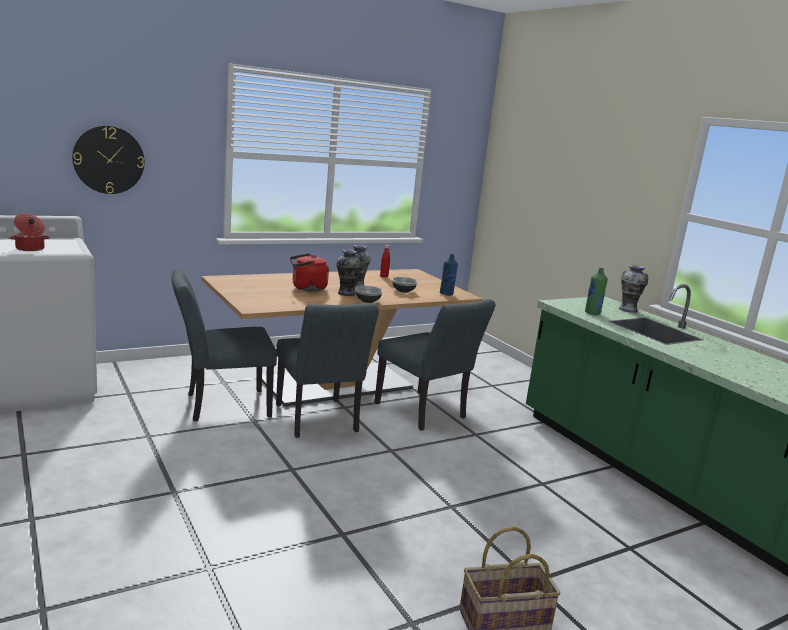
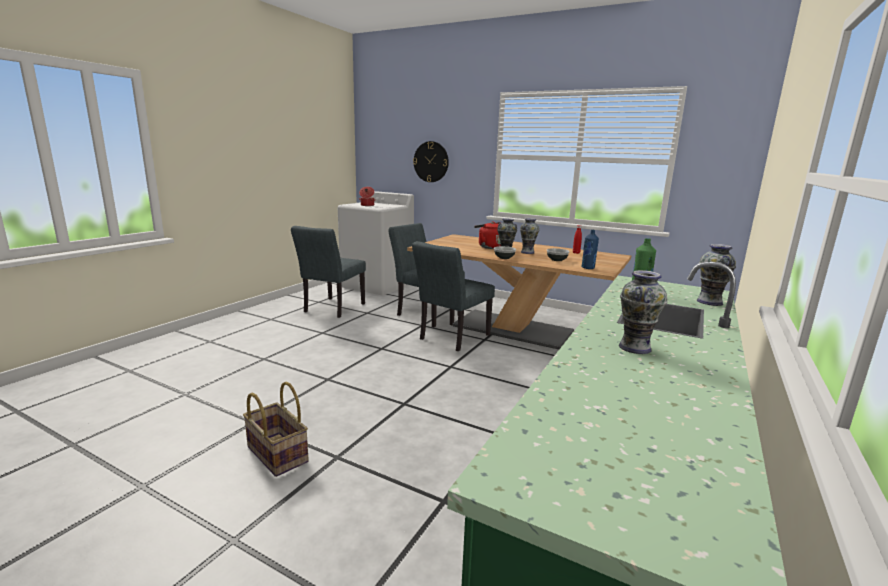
camera: 60 degrees right, 0 degrees up
grey chair [374,299,496,431] -> grey chair moved to [291,226,366,318]
none -> vase [619,270,667,354]

